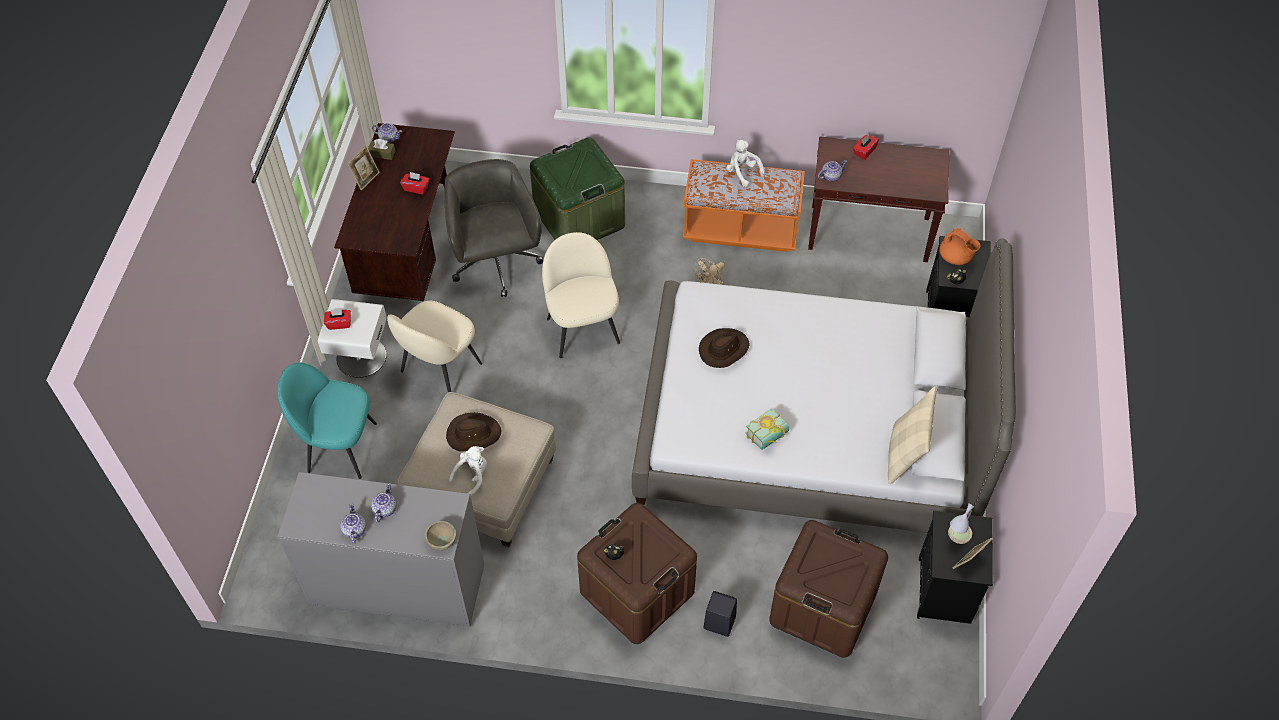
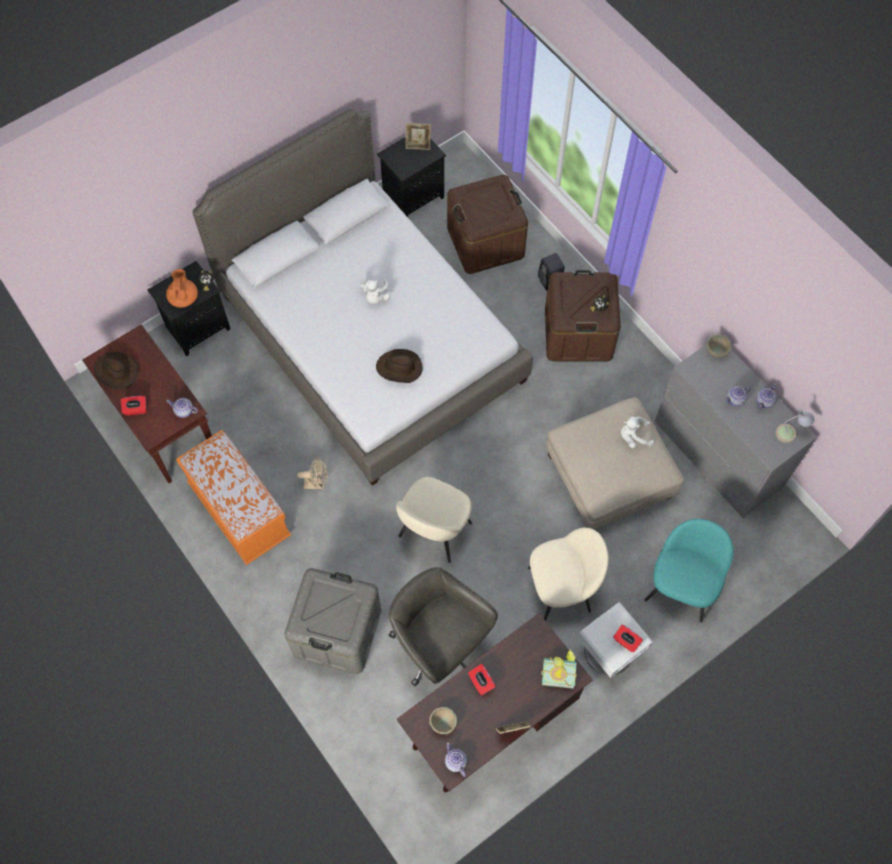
camera: 135 degrees left, 10 degrees up
turquoise chair [277,363,377,479] -> turquoise chair turned 120 degrees counterclockwise [644,519,733,623]
brown tissue box [368,139,395,160] -> none
grey office chair [444,159,543,297] -> grey office chair turned 105 degrees clockwise [389,567,498,686]
brown hat [446,412,501,451] -> brown hat moved to [94,352,138,390]
green storage box [530,138,625,240] -> grey storage box [285,568,381,674]
white plush toy [726,140,765,187] -> white plush toy moved to [360,278,390,304]
book [745,408,789,450] -> book moved to [541,650,577,689]
beige pillow [888,386,936,484] -> none
table lamp [948,503,974,544] -> table lamp moved to [776,409,815,443]
none -> beige bowl [429,707,457,734]

